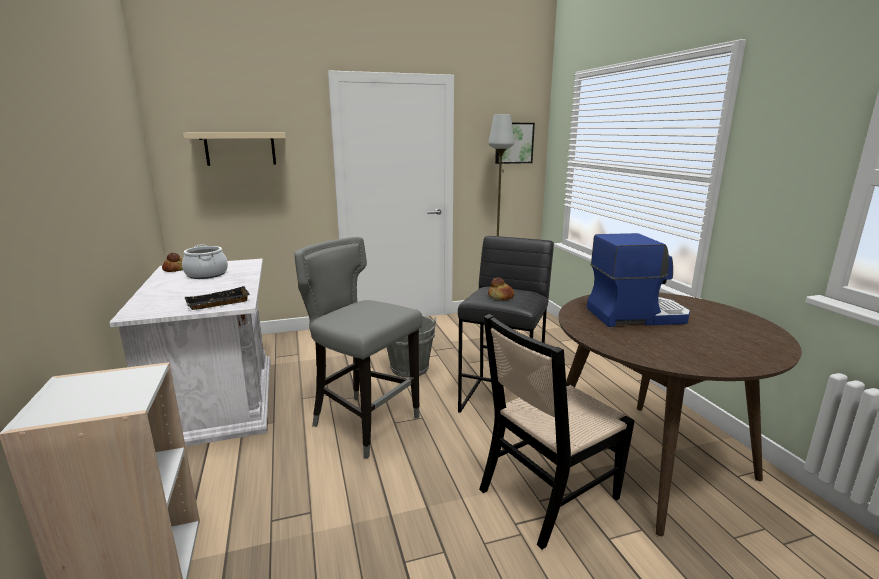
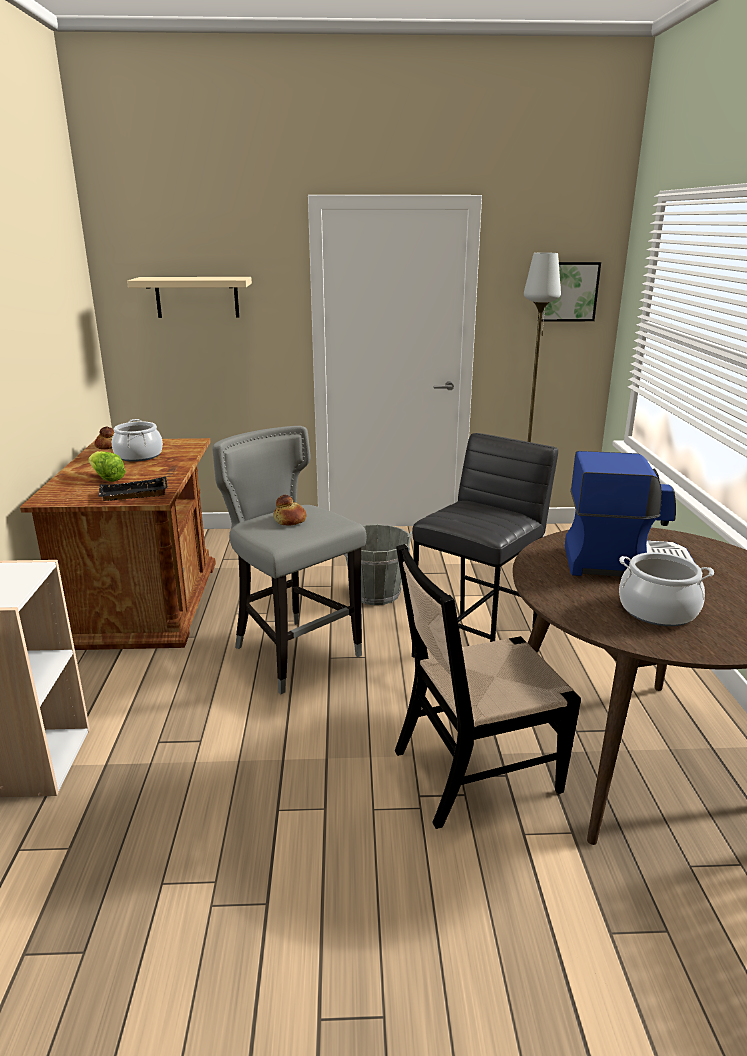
camera: 15 degrees right, 5 degrees up
white cabinet [110,258,271,446] -> brown cabinet [20,438,216,650]
bread [488,277,514,300] -> bread moved to [273,495,306,526]
none -> lettuce [88,451,126,482]
none -> cooking pot [619,552,714,626]

